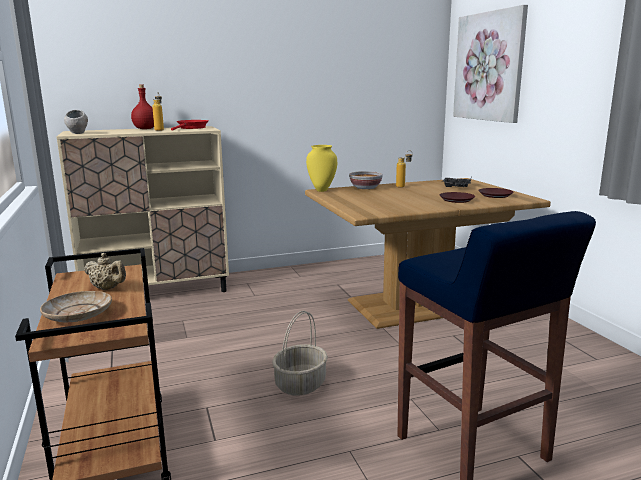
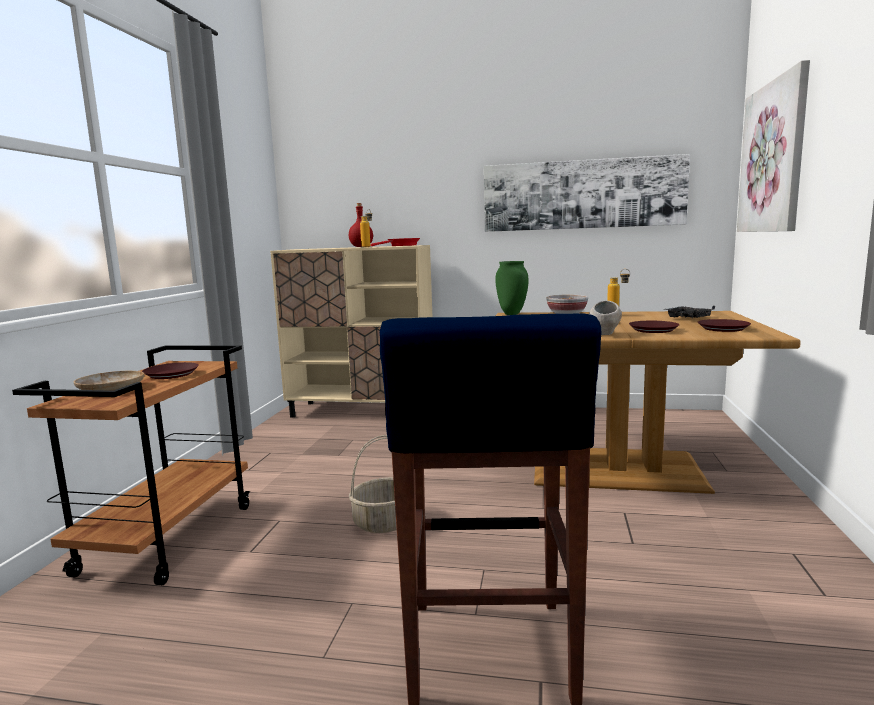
camera: 30 degrees right, 5 degrees down
grey bowl [64,110,88,134] -> grey bowl moved to [589,301,622,335]
beige teapot [84,253,126,290] -> brown plate [142,362,199,379]
yellow vase [306,145,337,192] -> green vase [496,261,528,315]
none -> picture [484,154,690,232]

